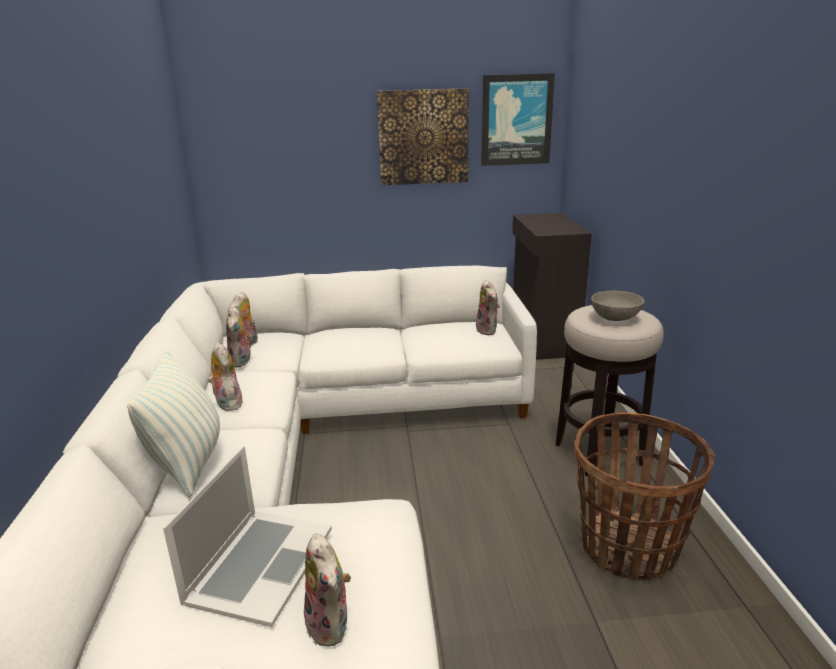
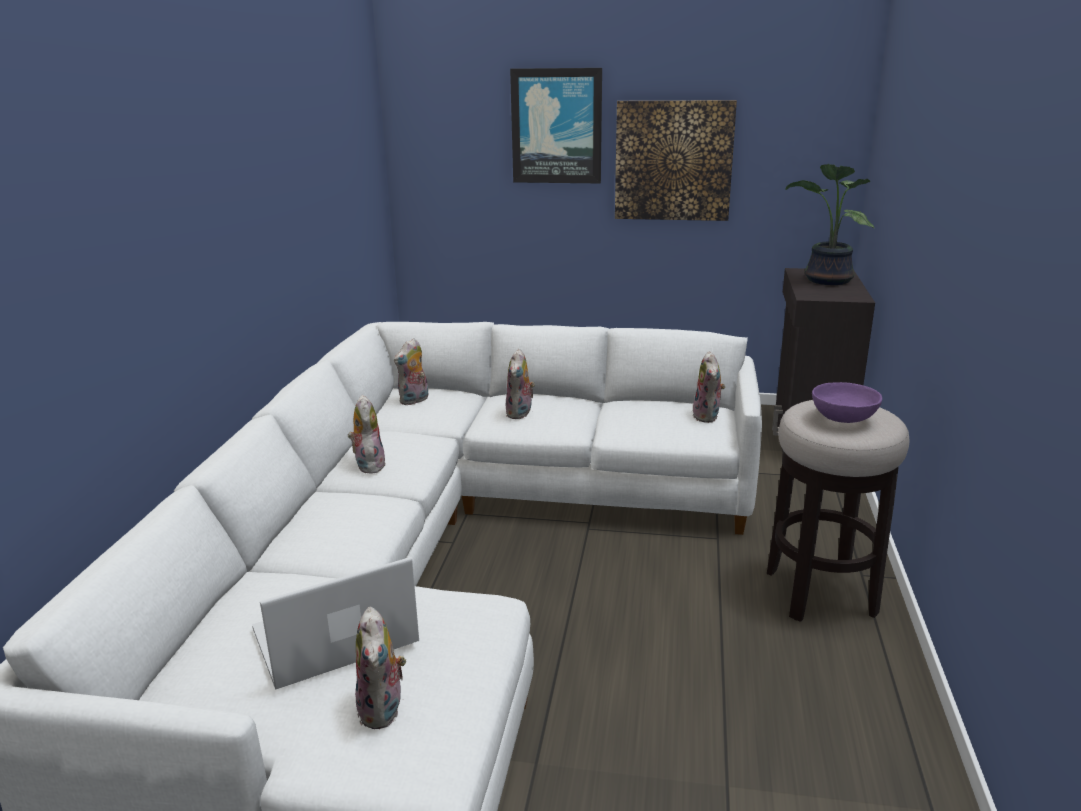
camera: 15 degrees right, 0 degrees up
pillow [127,349,220,497] -> none
laptop [163,446,332,627] -> laptop turned 150 degrees counterclockwise [252,557,419,689]
plush toy [226,306,252,368] -> plush toy moved to [506,349,535,419]
picture [481,73,555,166] -> picture moved to [510,68,602,183]
basket [574,412,715,580] -> none
grey bowl [591,291,645,321] -> purple bowl [812,382,882,423]
none -> potted plant [786,164,874,285]

